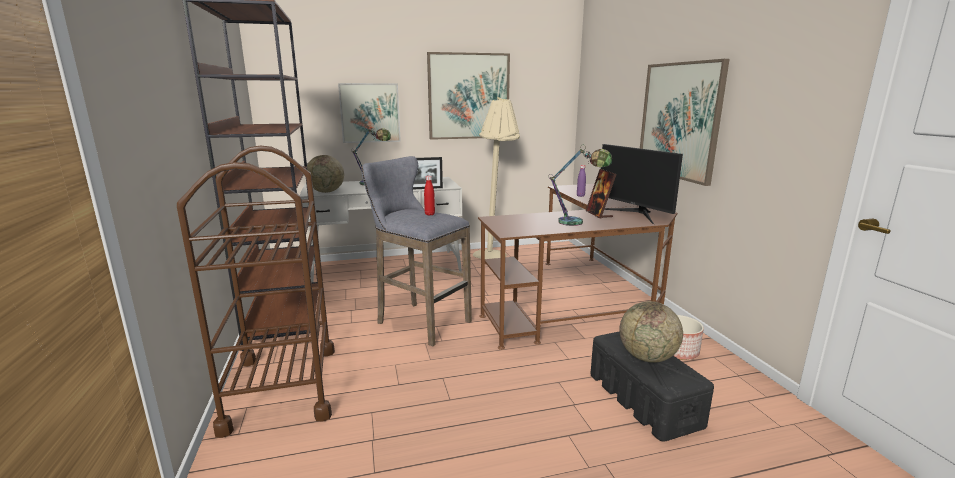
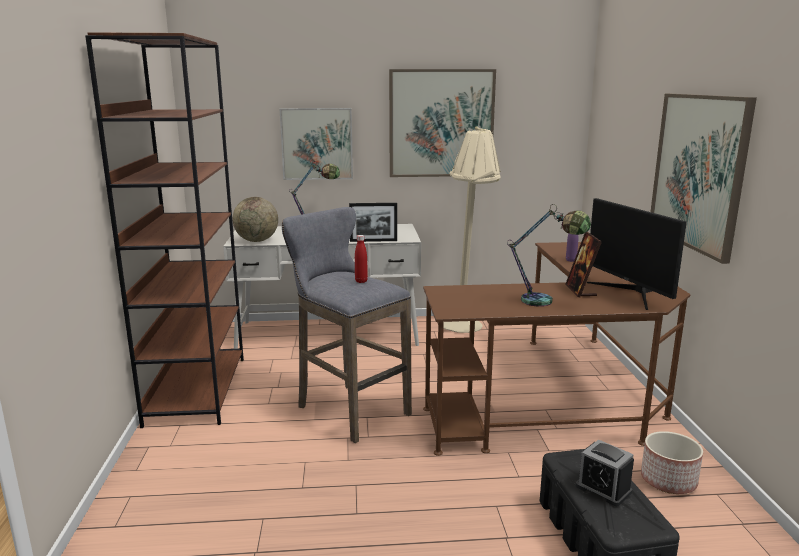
camera: 10 degrees right, 0 degrees up
brown cart [177,145,335,438] -> none
globe [619,301,683,363] -> alarm clock [576,440,634,506]

